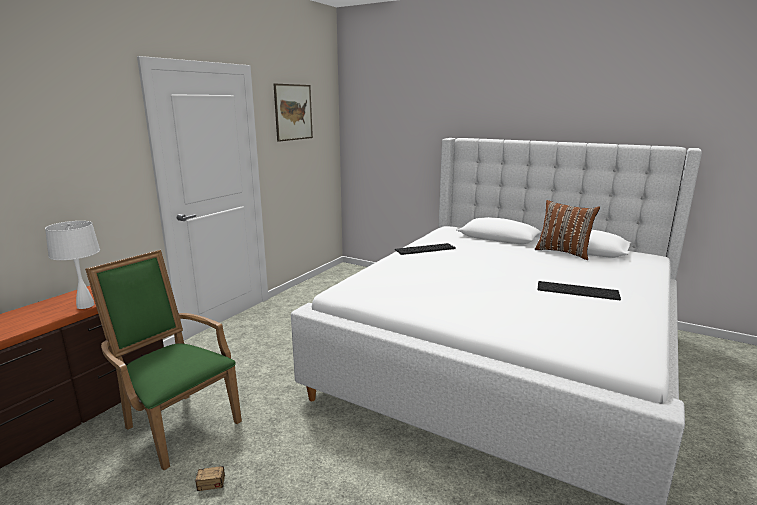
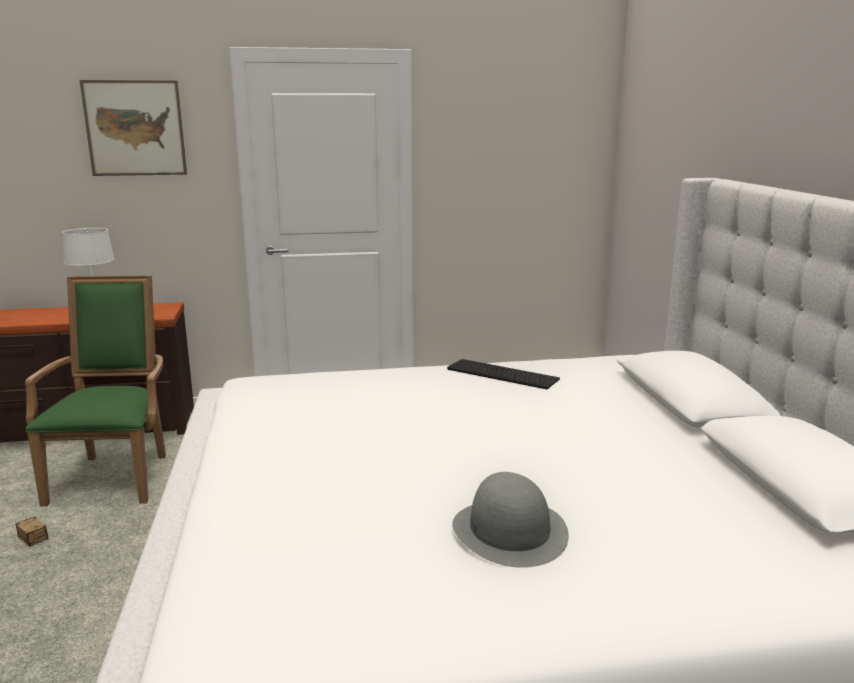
camera: 50 degrees right, 0 degrees up
picture [274,84,313,142] -> picture moved to [79,80,187,176]
brown pillow [535,200,600,260] -> none
keyboard [538,281,621,300] -> grey hat [452,472,569,568]

